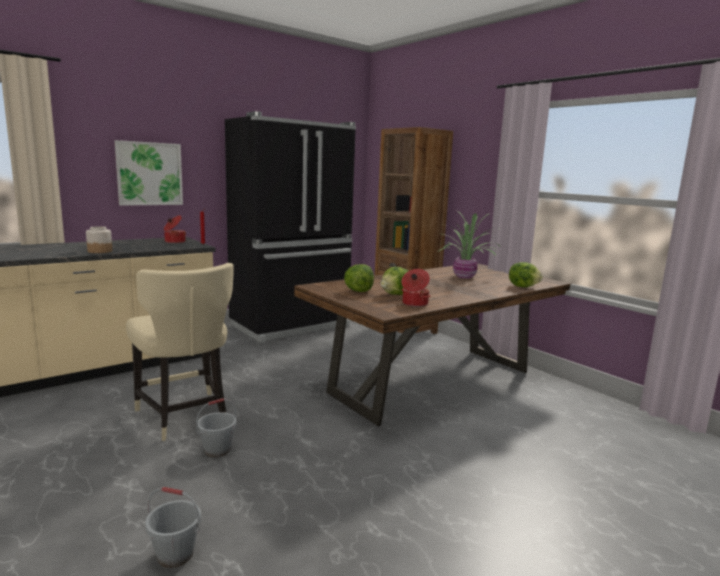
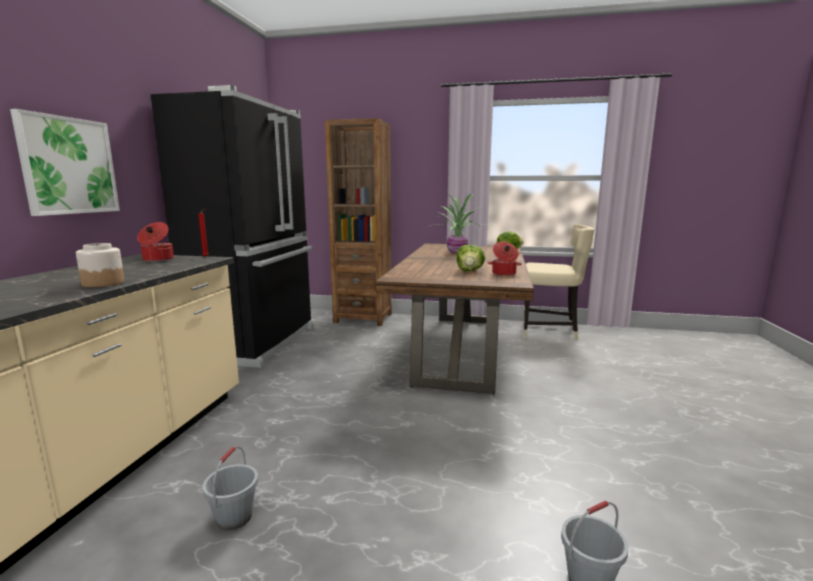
camera: 40 degrees left, 0 degrees up
beige chair [126,263,234,441] -> beige chair moved to [524,224,595,340]
grey bucket [196,398,236,457] -> grey bucket moved to [202,446,258,530]
lettuce [344,264,374,292] -> none

